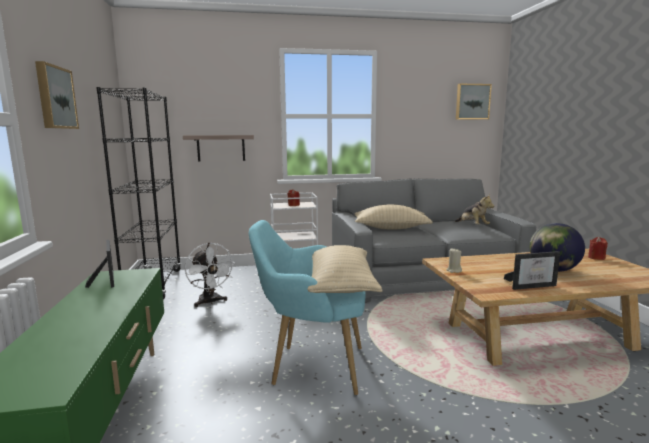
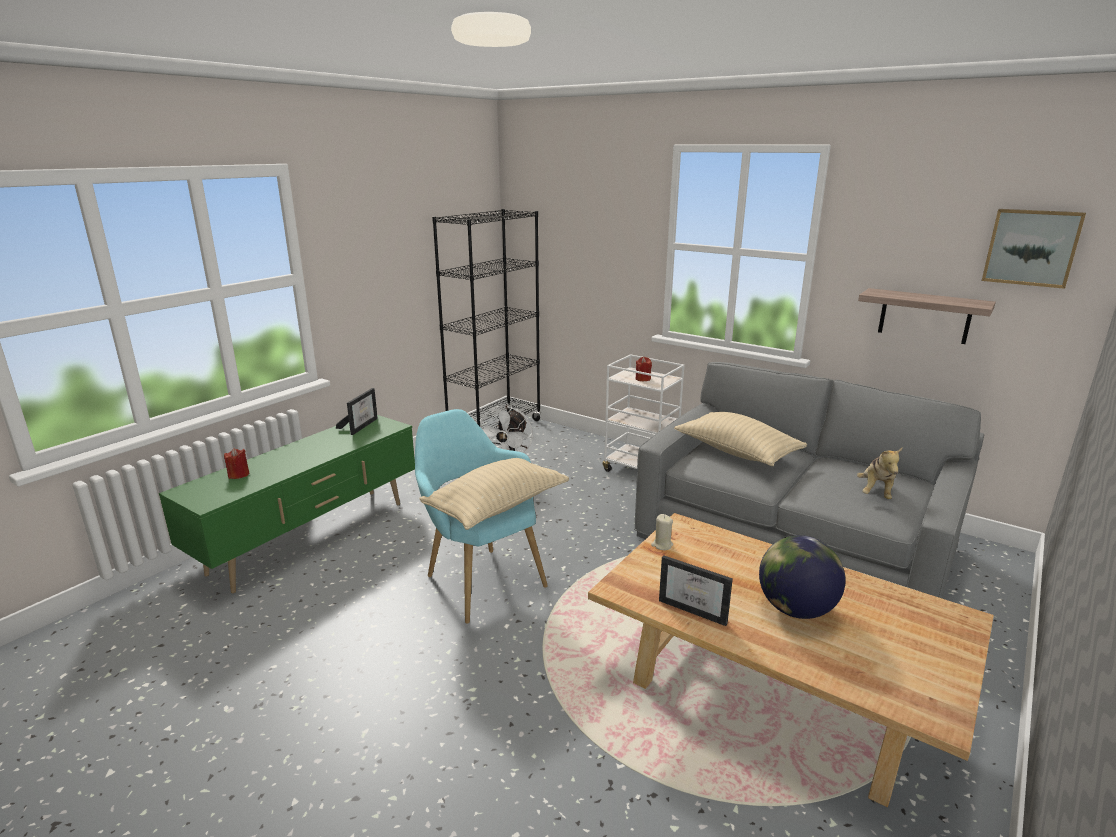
camera: 45 degrees right, 10 degrees up
picture [35,61,79,129] -> none
shelf [183,135,254,161] -> shelf moved to [858,288,996,344]
red candle [588,237,608,260] -> red candle moved to [224,448,249,479]

